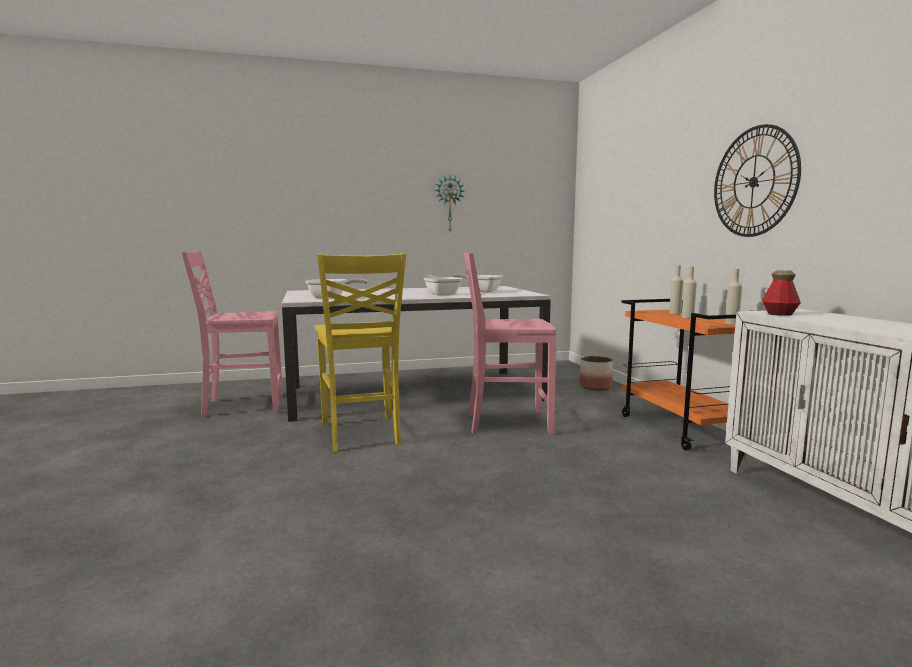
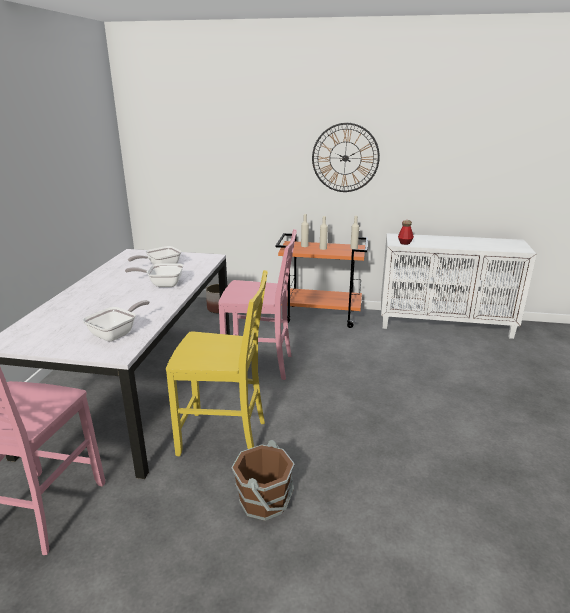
camera: 65 degrees left, 15 degrees up
wall clock [435,175,464,231] -> none
pink chair [464,251,556,435] -> pink chair turned 105 degrees counterclockwise [218,229,297,380]
none -> brown bucket [231,440,295,521]

